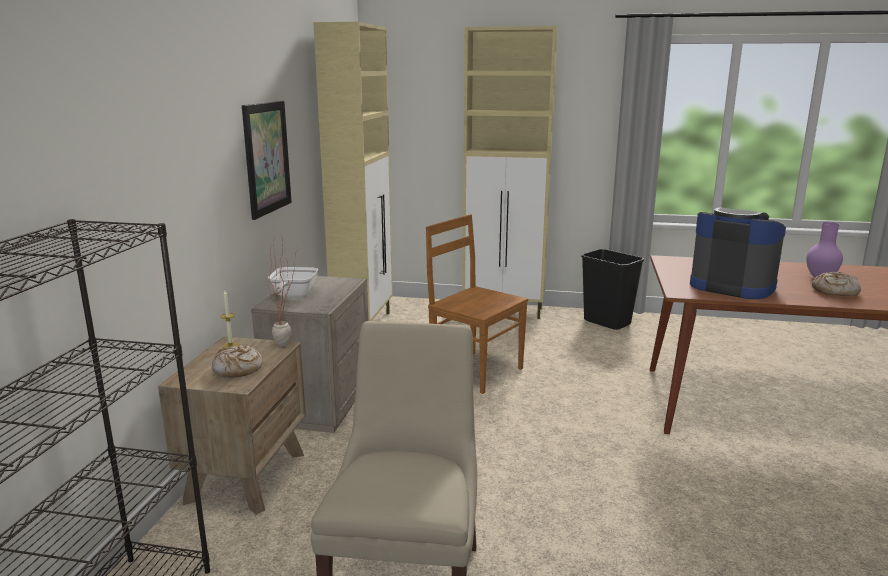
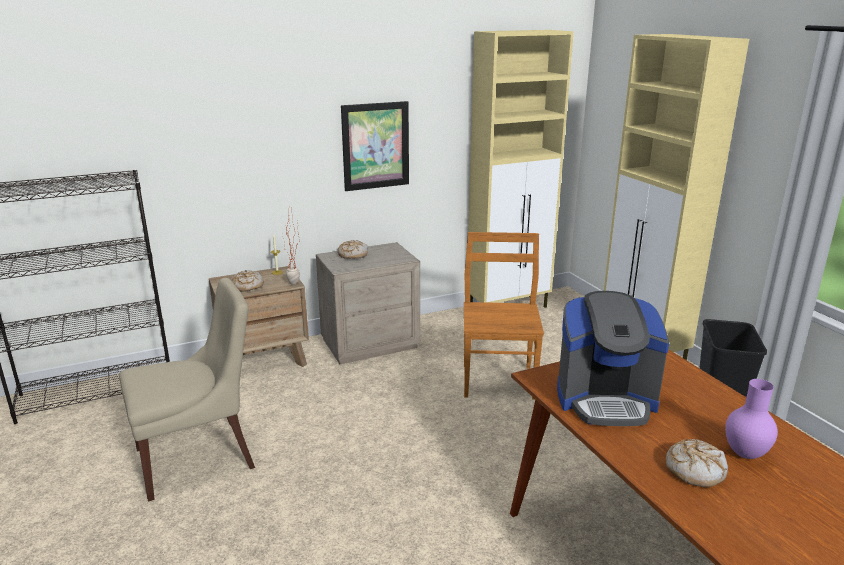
camera: 55 degrees right, 5 degrees up
frying pan [268,267,318,297] -> bread [338,240,368,259]
coffee machine [690,208,786,299] -> coffee machine turned 90 degrees clockwise [557,291,669,426]

